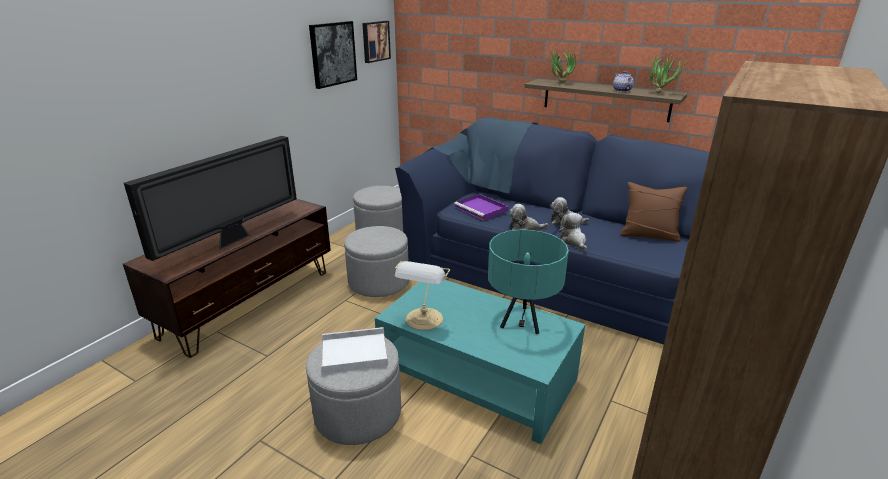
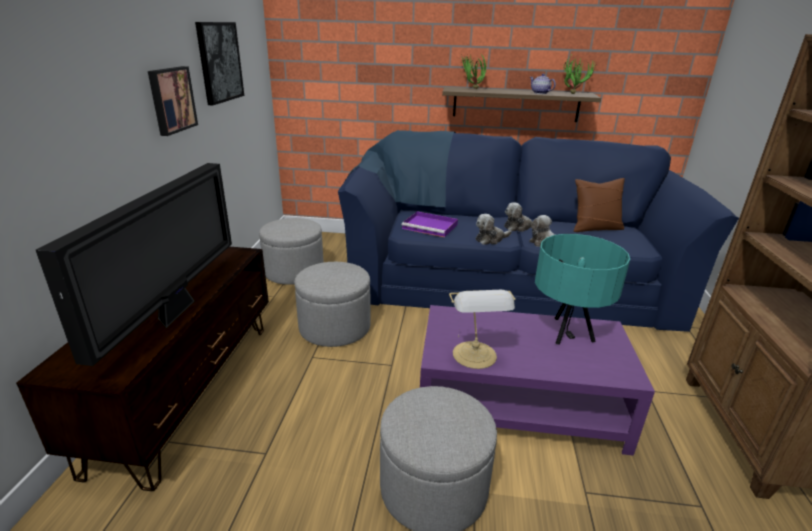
camera: 25 degrees left, 0 degrees up
white tray [321,327,388,374] -> none
picture [362,21,391,63] -> picture moved to [148,66,198,136]
turquoise coffee table [375,280,585,444] -> purple coffee table [420,305,655,456]

